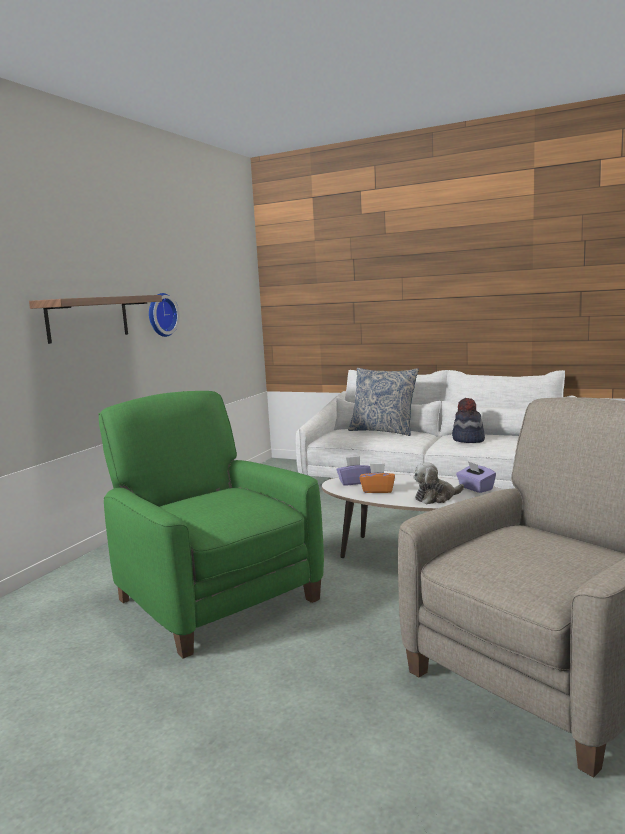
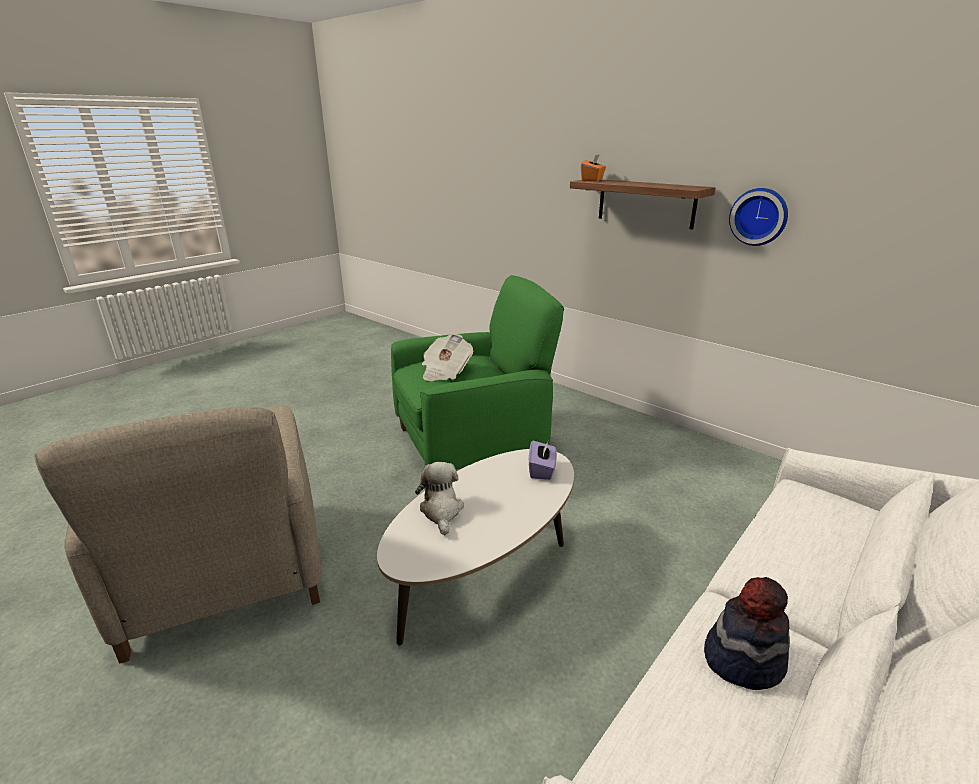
camera: 105 degrees right, 15 degrees up
pillow [348,368,419,436] -> none
orange tissue box [359,464,395,493] -> orange tissue box moved to [581,155,606,181]
purple tissue box [456,461,496,493] -> none
none -> newspaper [422,334,473,381]

